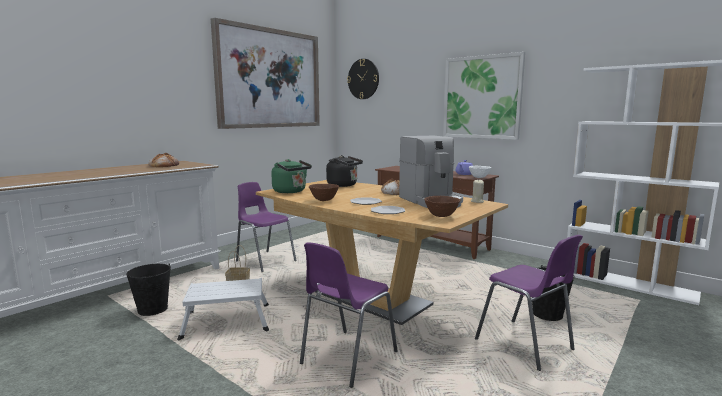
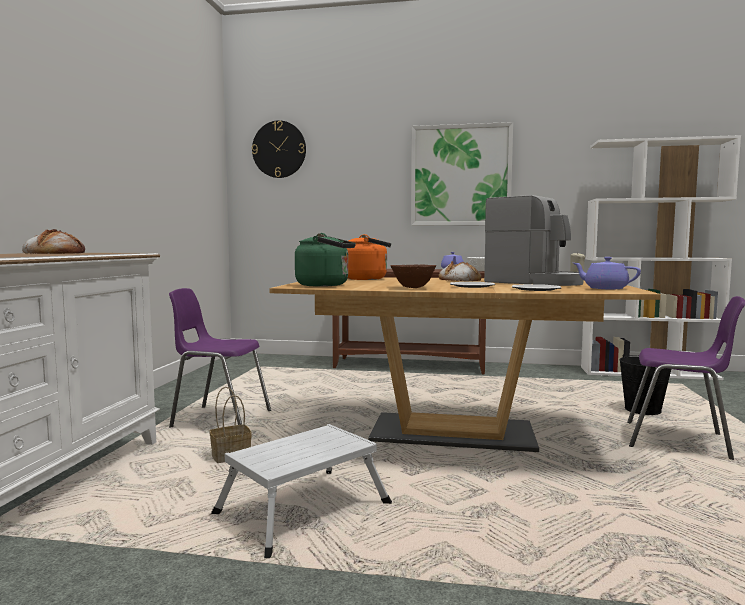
camera: 30 degrees left, 5 degrees down
black bucket [126,263,171,316] -> none
picture [211,18,320,129] -> none
purple chair [300,242,398,388] -> none
black kettle [326,155,363,187] -> orange kettle [347,234,391,280]
brown bowl [424,196,460,217] -> purple teapot [573,257,641,289]

